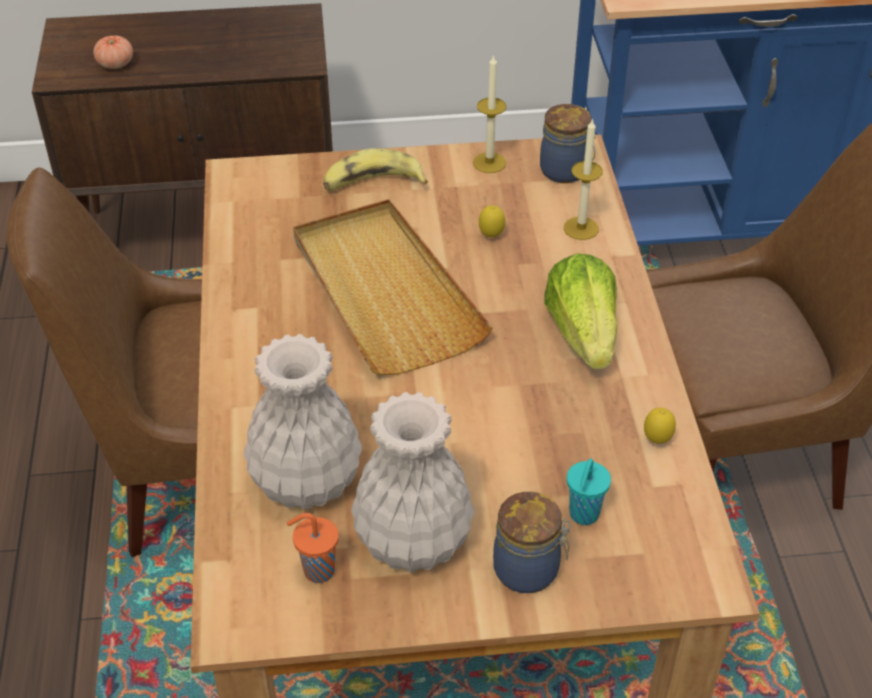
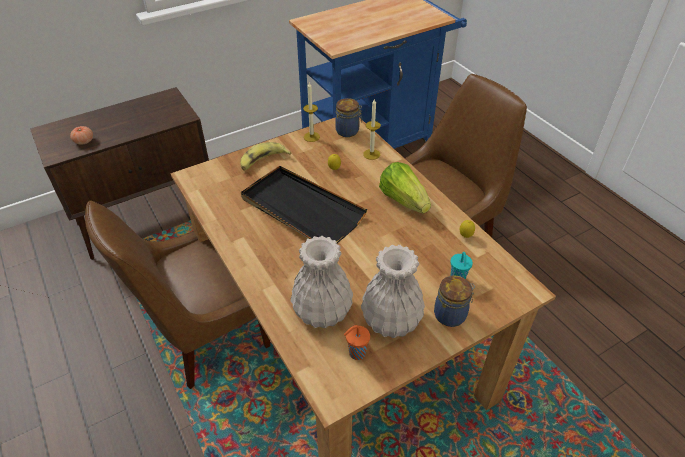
camera: 25 degrees left, 0 degrees up
beige tray [293,199,493,375] -> black tray [241,166,367,243]

